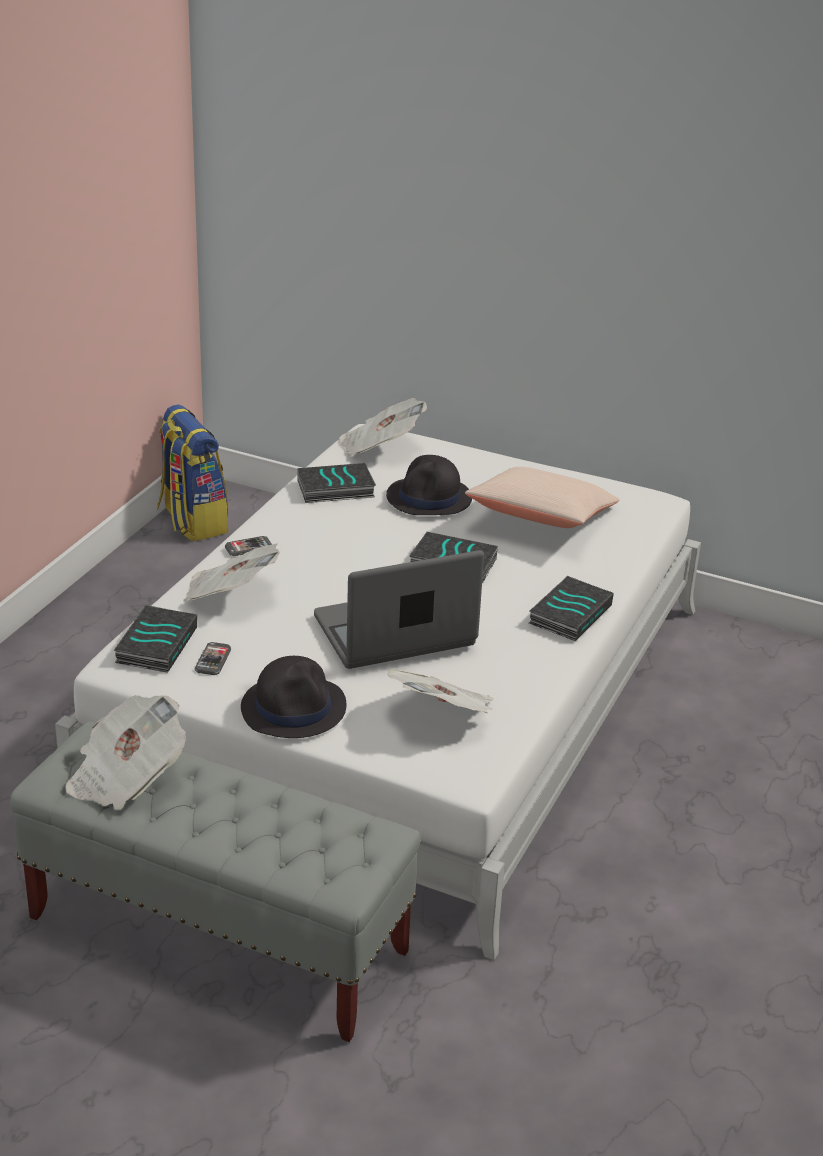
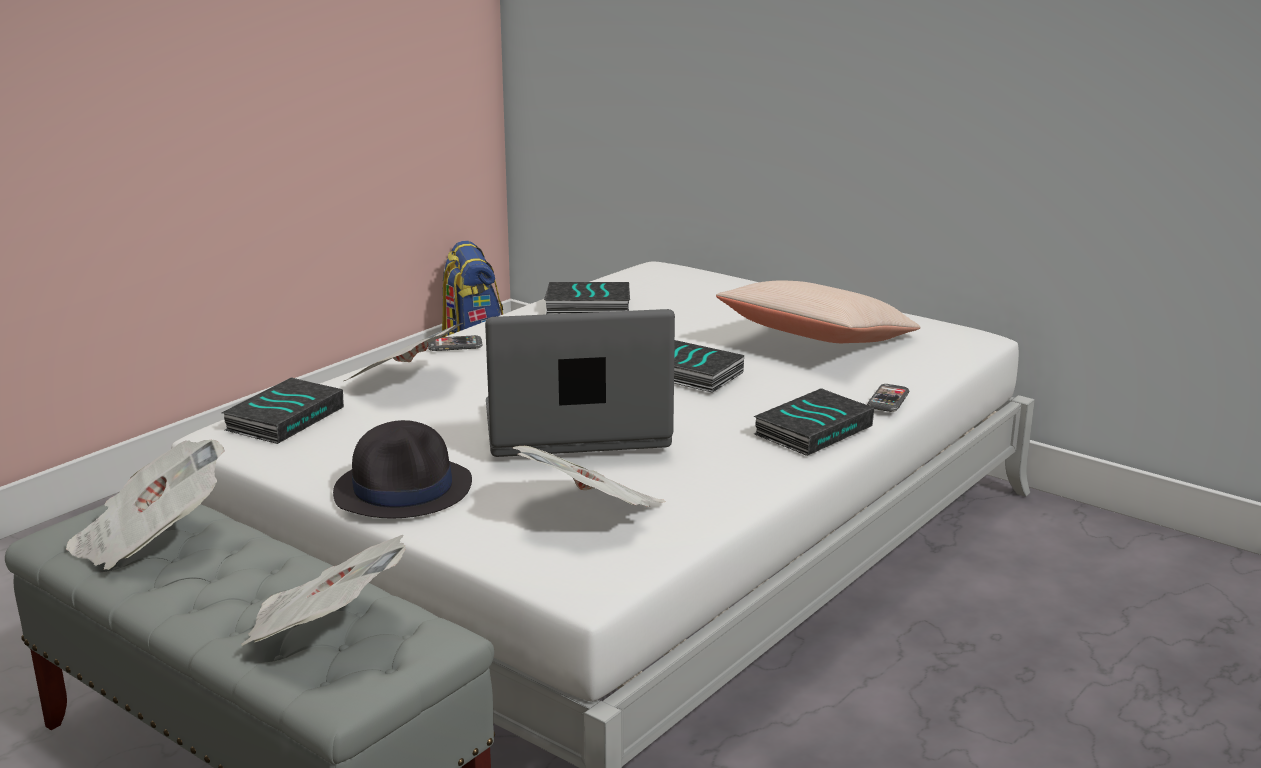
camera: 15 degrees right, 10 degrees down
phone [195,642,231,675] -> phone moved to [867,384,909,412]
newspaper [339,398,427,456] -> newspaper moved to [241,535,406,646]
black hat [386,455,472,515] -> none

